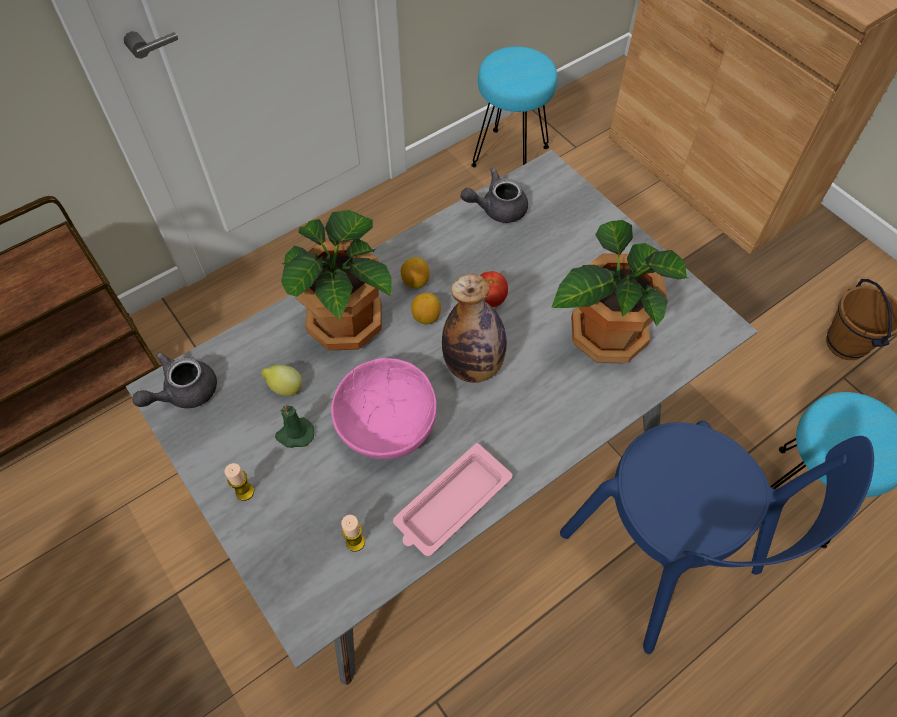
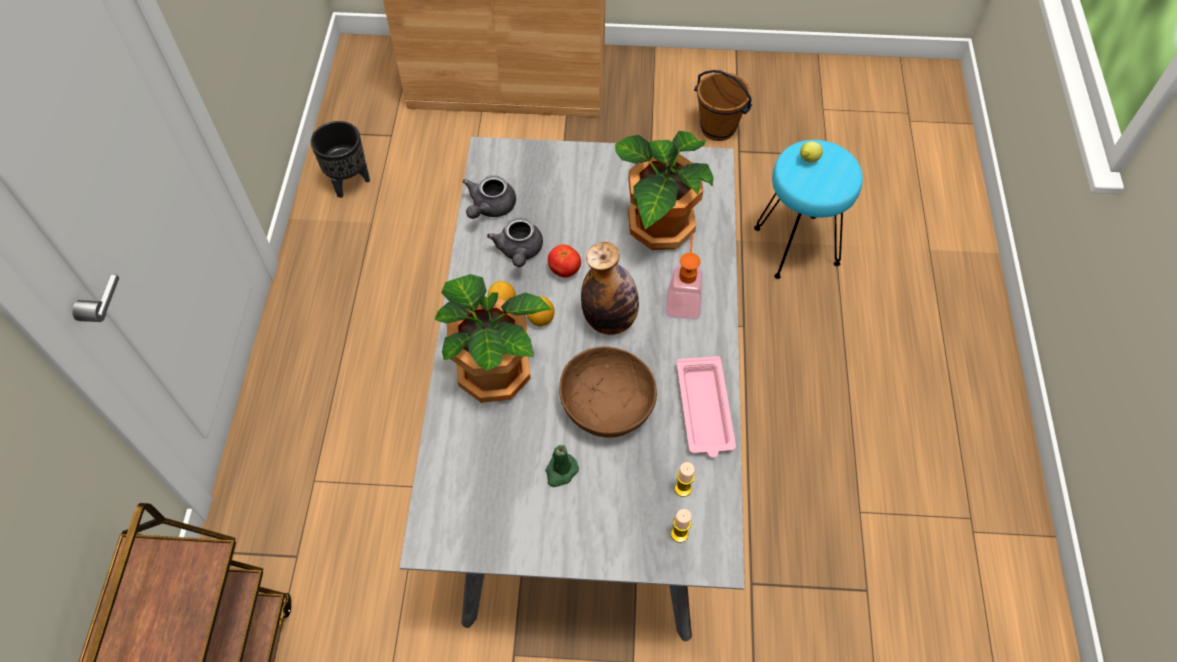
camera: 50 degrees left, 0 degrees up
grey teapot [132,352,217,408] -> grey teapot moved to [487,218,543,267]
candle [224,463,254,501] -> candle moved to [671,509,691,543]
lemon [261,365,302,396] -> lemon moved to [800,141,823,162]
pink bowl [331,358,437,459] -> brown bowl [559,346,657,438]
turquoise stool [471,46,557,168] -> black planter [311,121,370,198]
blue chair [560,420,874,654] -> none
none -> soap dispenser [665,234,703,320]

